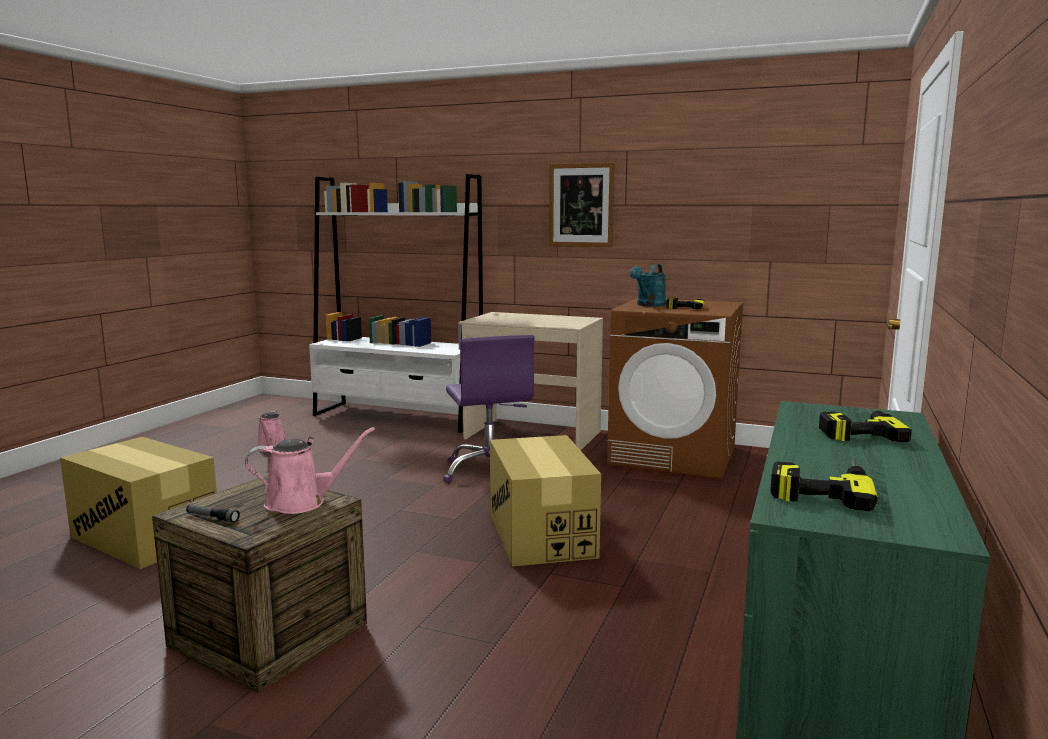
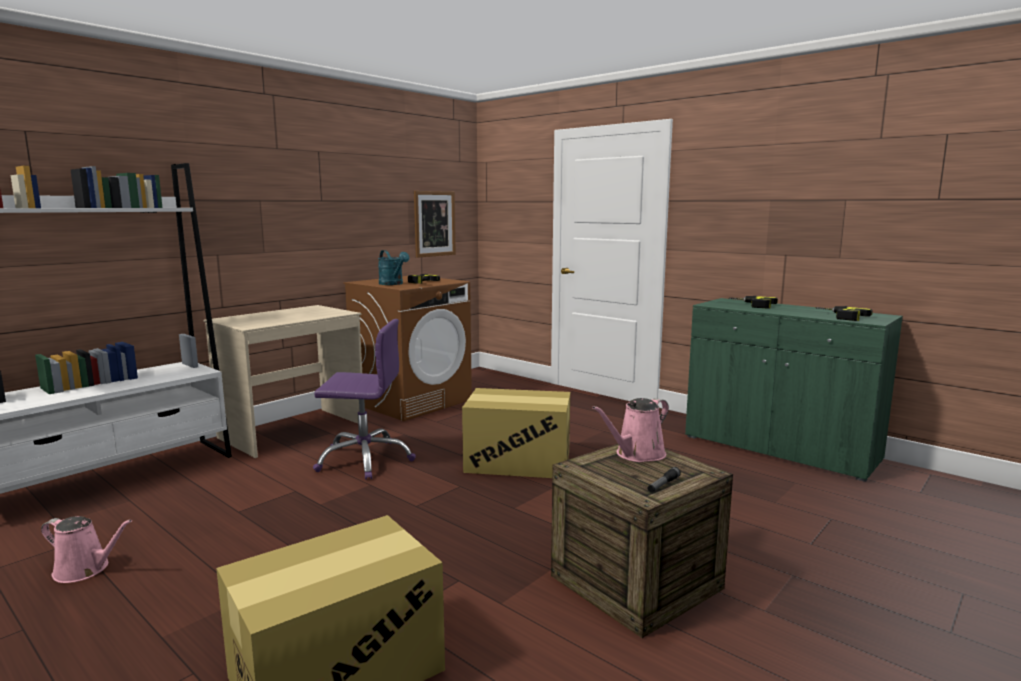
camera: 70 degrees left, 0 degrees up
pink watering can [245,427,375,514] -> pink watering can turned 135 degrees counterclockwise [592,398,669,462]
picture [549,162,615,247] -> picture moved to [414,191,456,258]

